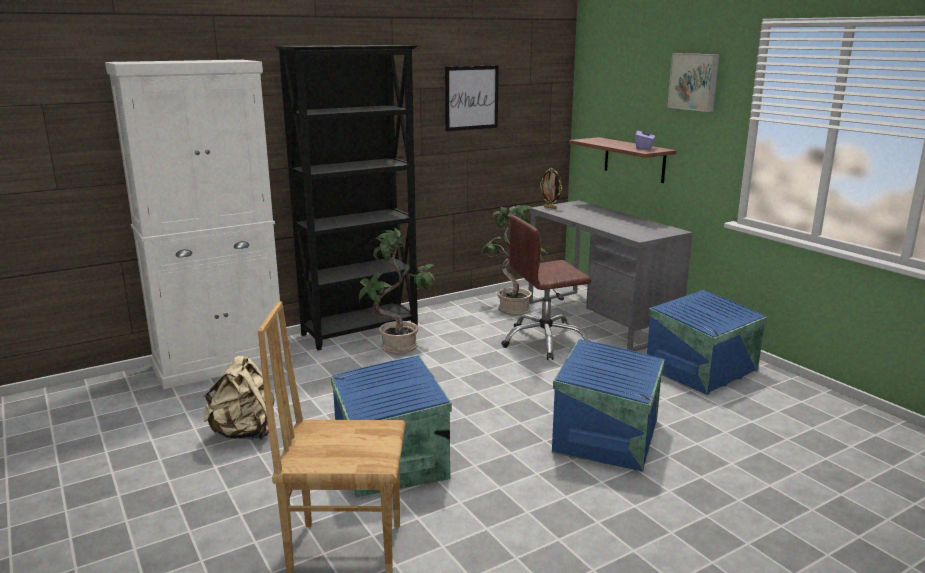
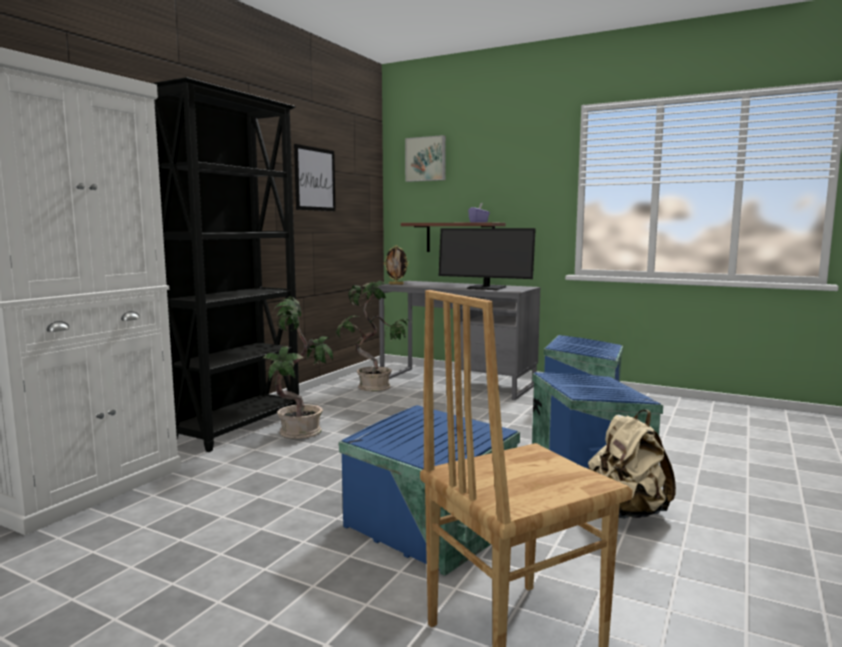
camera: 30 degrees left, 10 degrees down
beige backpack [203,356,275,440] -> beige backpack moved to [588,410,676,519]
brown office chair [501,215,591,360] -> none
picture [667,53,720,112] -> picture moved to [405,135,446,182]
none -> monitor [439,228,536,290]

